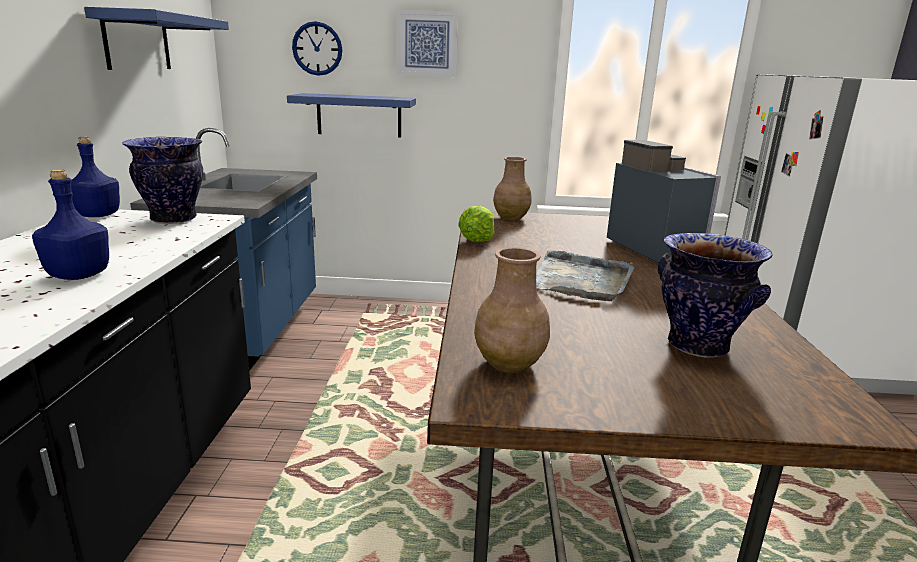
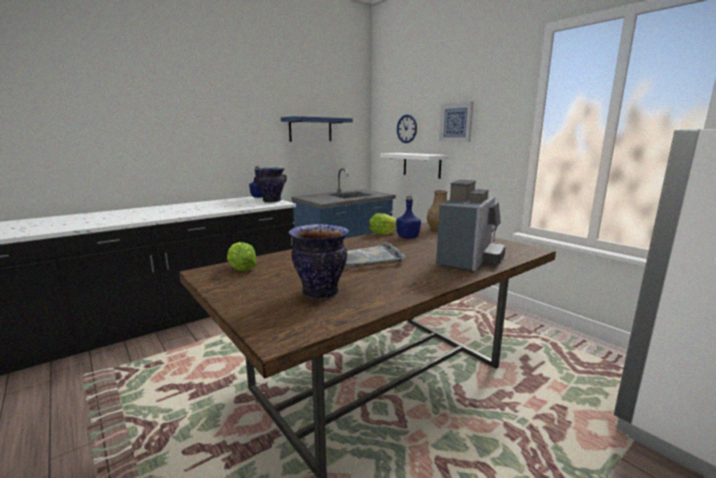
camera: 50 degrees right, 5 degrees down
blue bottle [32,169,109,280] -> blue bottle moved to [396,196,421,239]
blue shelf [287,93,416,138] -> white shelf [380,153,449,179]
brown vase [474,247,550,373] -> lettuce [227,242,257,271]

